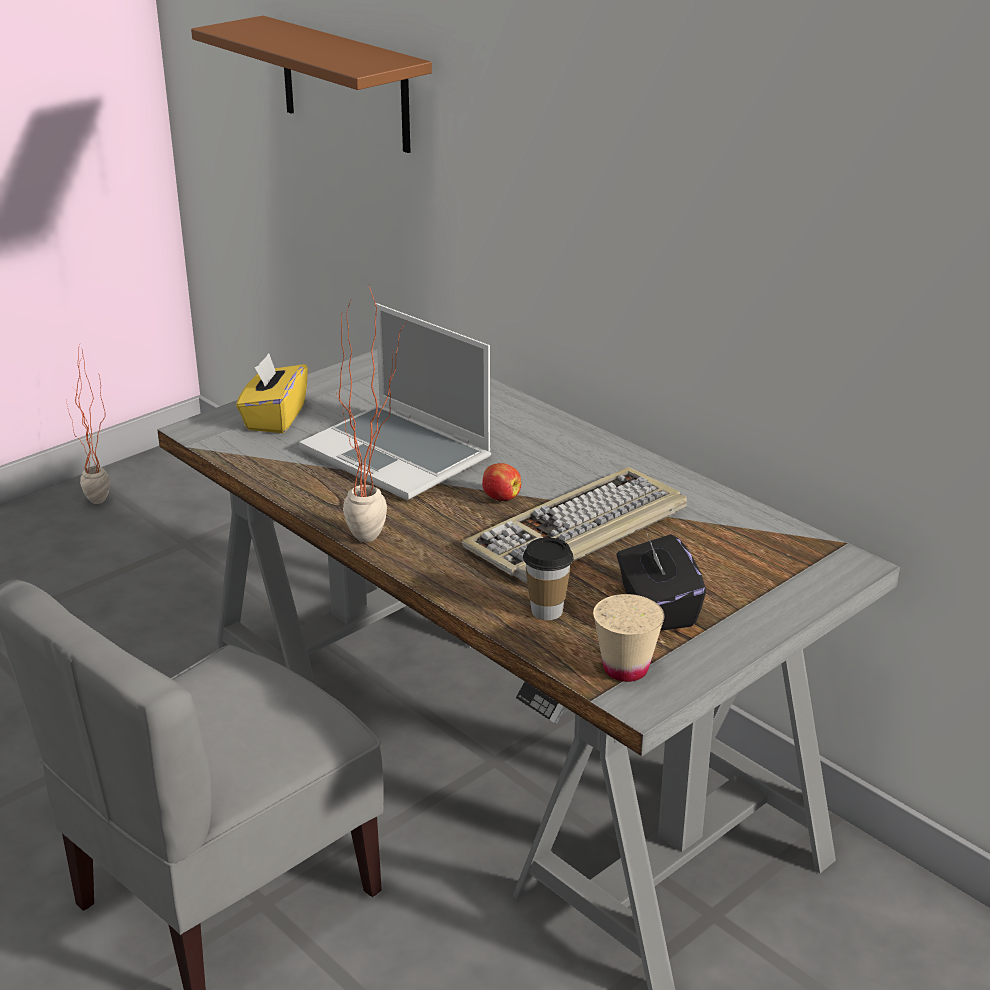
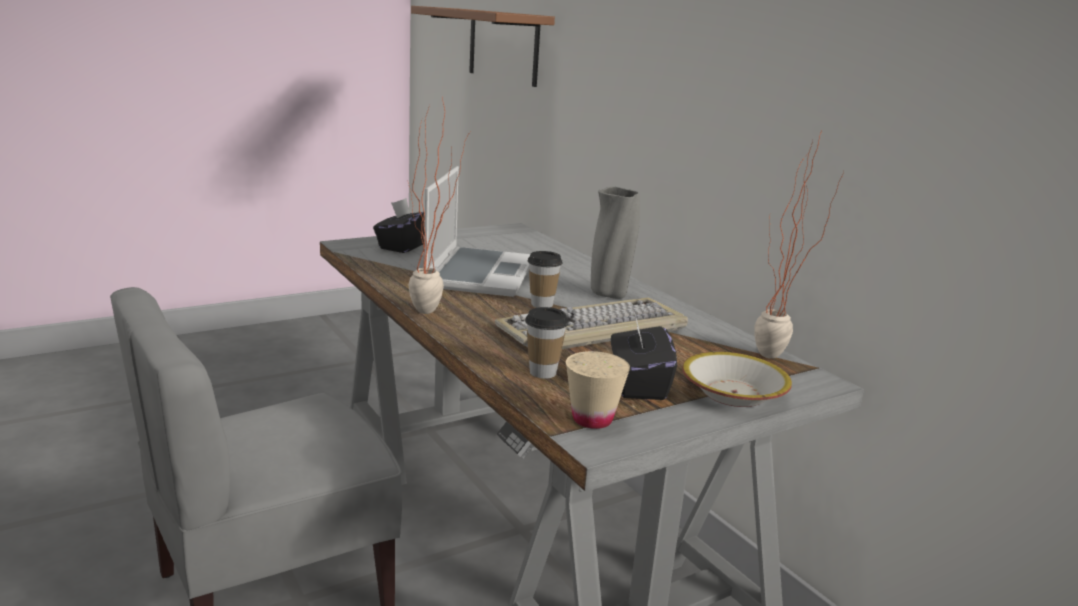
camera: 10 degrees right, 10 degrees down
potted plant [67,342,110,504] -> potted plant moved to [755,129,844,359]
yellow tissue box [236,353,308,433] -> black tissue box [373,198,425,253]
laptop [299,303,491,500] -> laptop turned 135 degrees counterclockwise [424,166,530,297]
apple [482,463,521,501] -> cup [528,251,563,308]
none -> grey vase [591,187,640,299]
none -> bowl [682,352,792,407]

